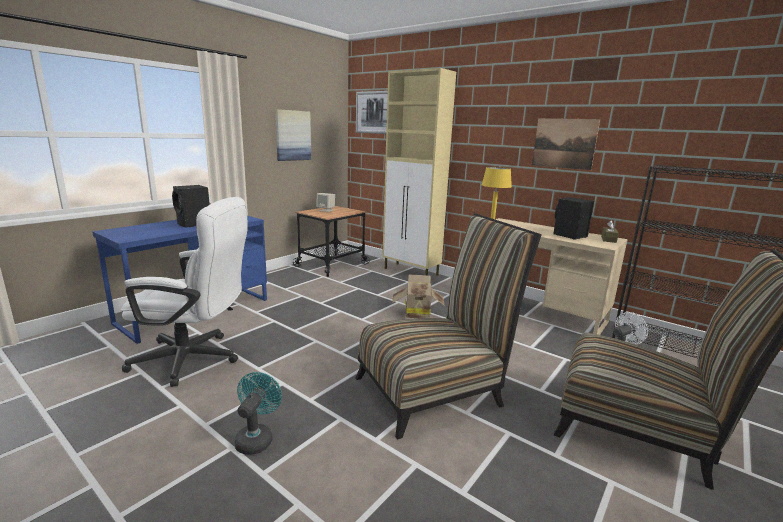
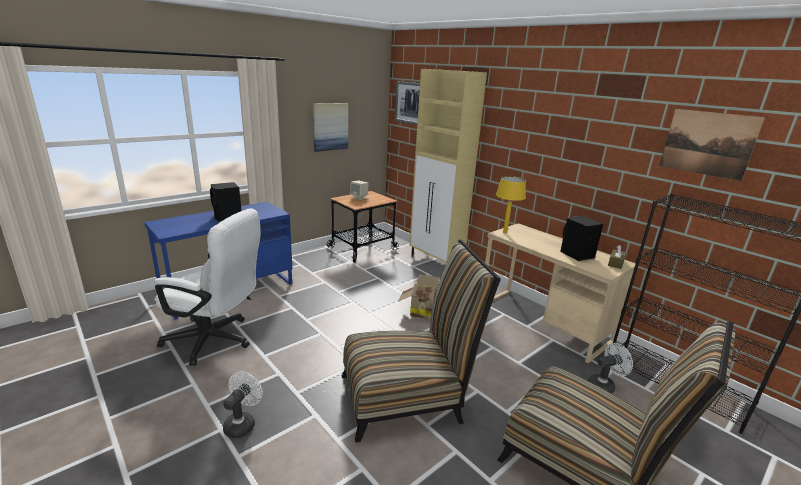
camera: 10 degrees right, 5 degrees up
turquoise fan [235,372,282,455] -> white fan [223,372,263,438]
picture [532,118,600,170] -> picture moved to [659,109,765,181]

